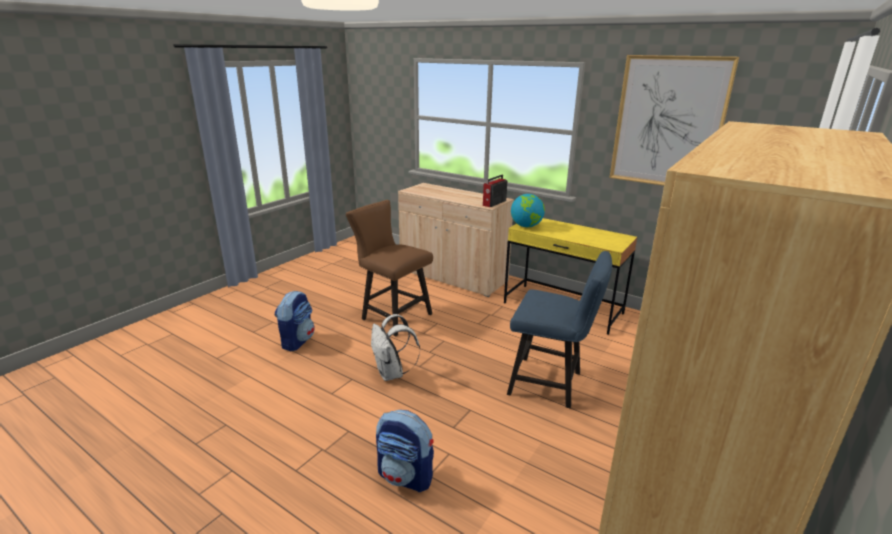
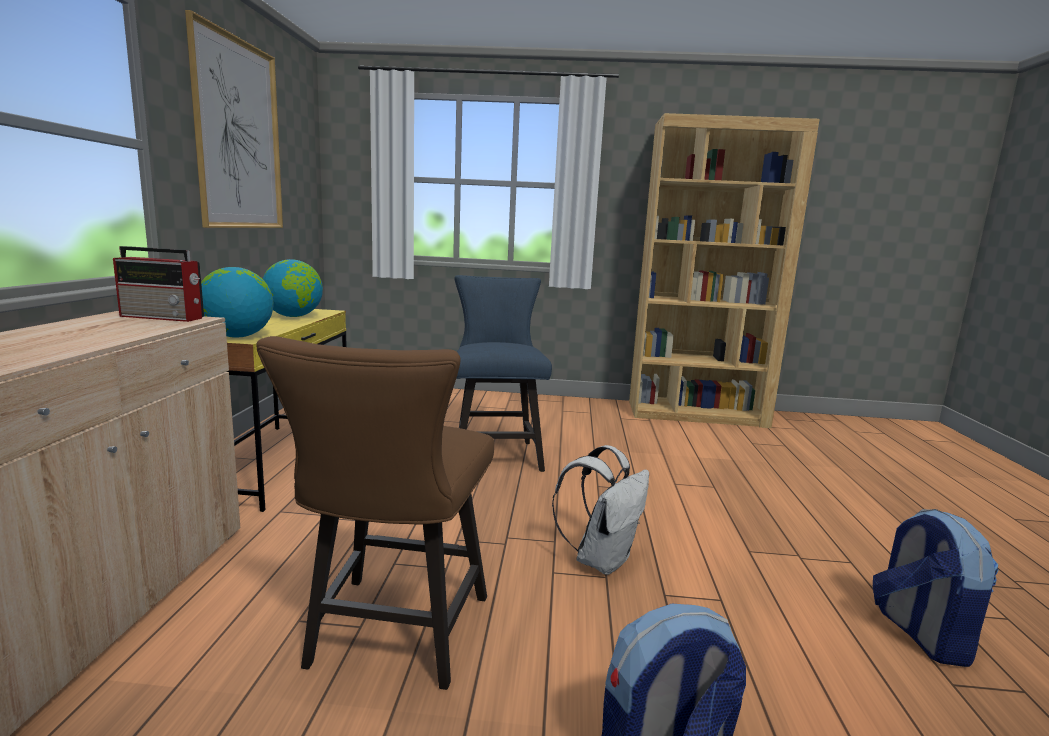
camera: 120 degrees left, 10 degrees down
backpack [376,410,434,492] -> backpack moved to [873,509,999,667]
none -> globe [263,259,323,317]

